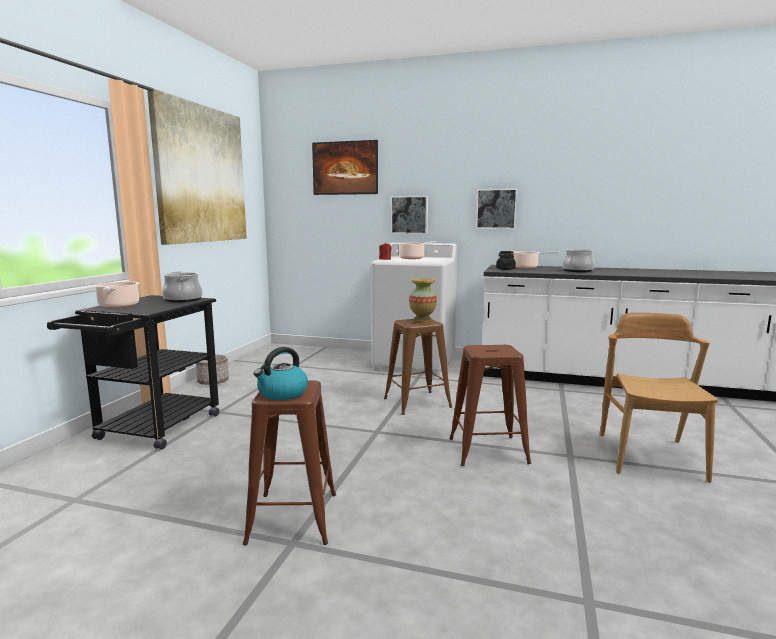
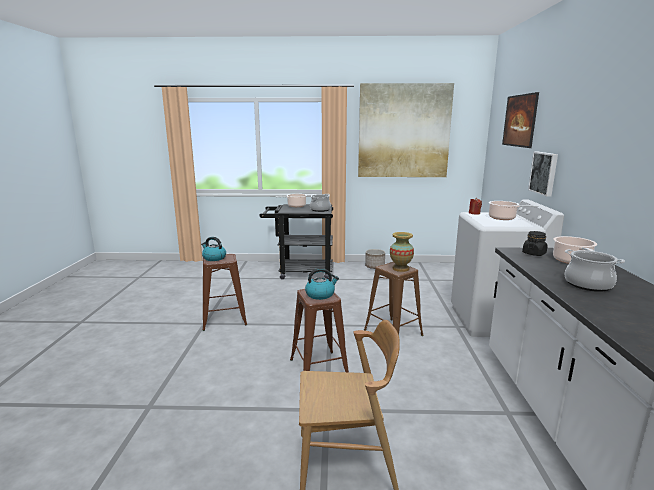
camera: 75 degrees right, 5 degrees up
picture [476,188,518,229] -> none
none -> kettle [305,268,339,300]

